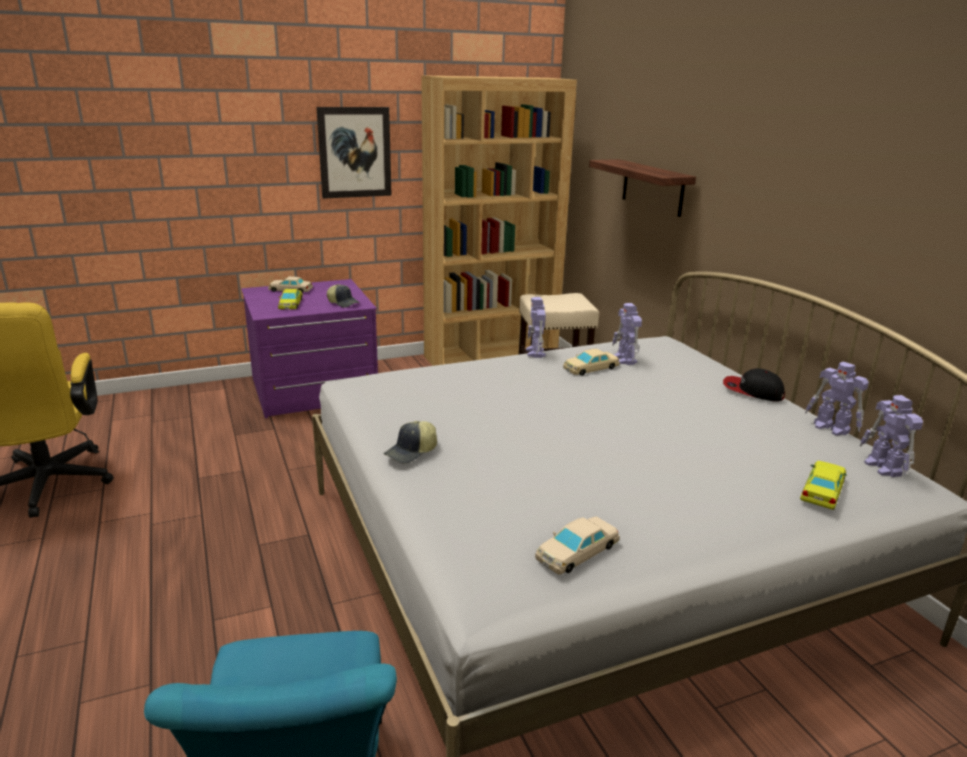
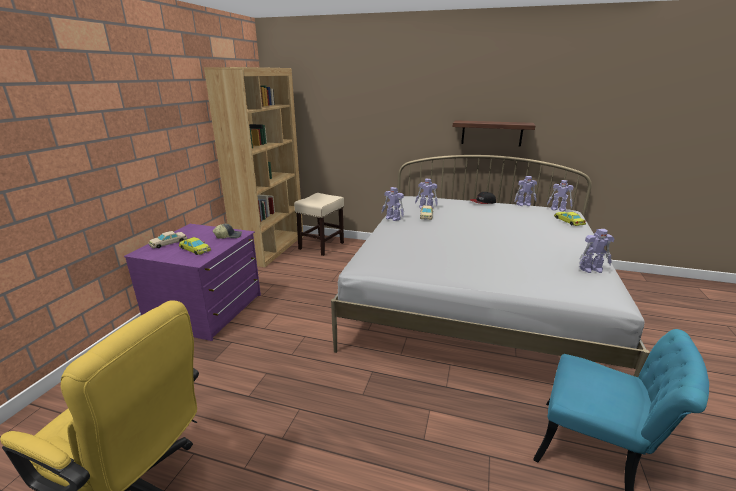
camera: 50 degrees left, 0 degrees up
picture [316,107,392,199] -> none
cap [383,421,437,464] -> none
beige toy car [535,516,620,575] -> toy robot [579,229,615,273]
shelf [589,159,696,217] -> shelf moved to [453,120,535,147]

